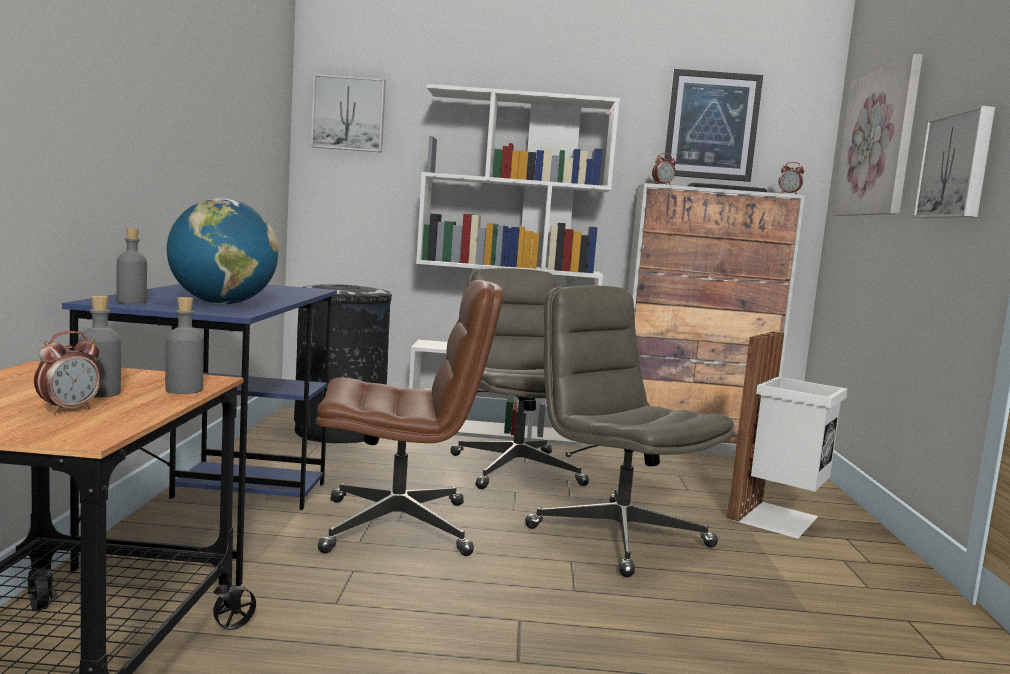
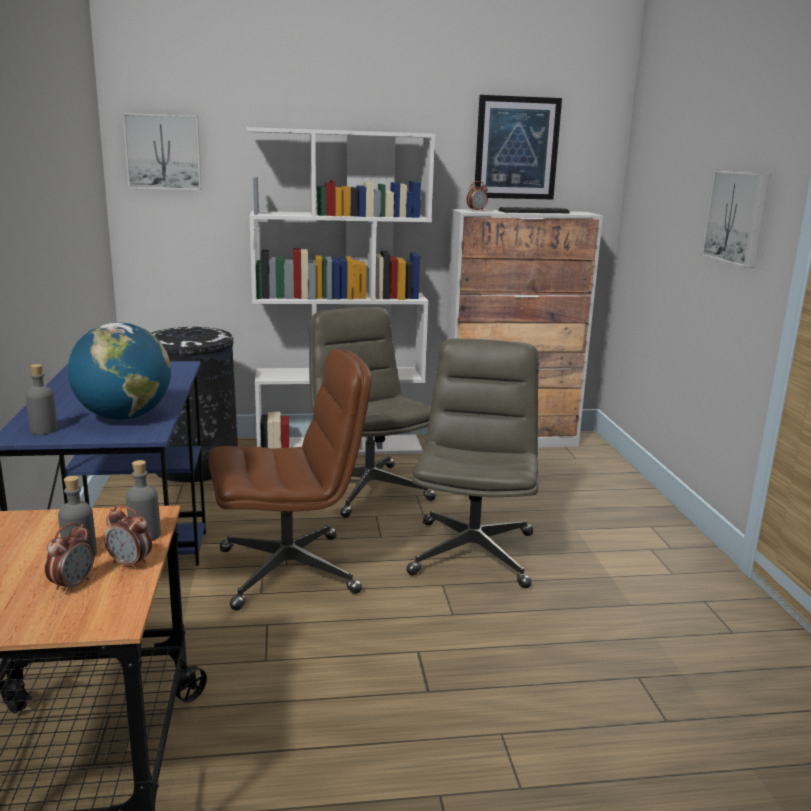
camera: 10 degrees left, 10 degrees up
grey office chair [525,285,734,577] -> grey office chair turned 60 degrees clockwise [407,338,539,588]
white trash can [727,331,847,539] -> none
alarm clock [779,162,804,194] -> alarm clock moved to [104,505,152,570]
picture [833,54,923,216] -> none

